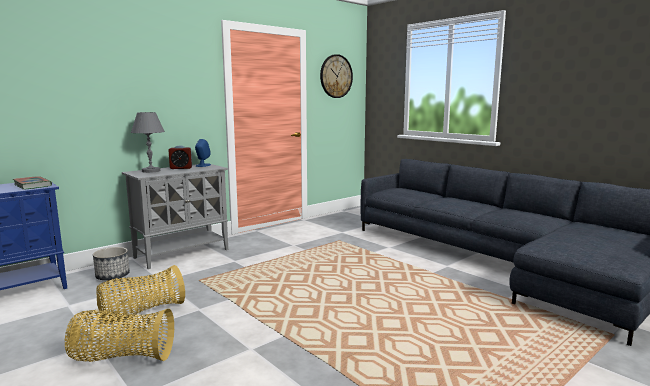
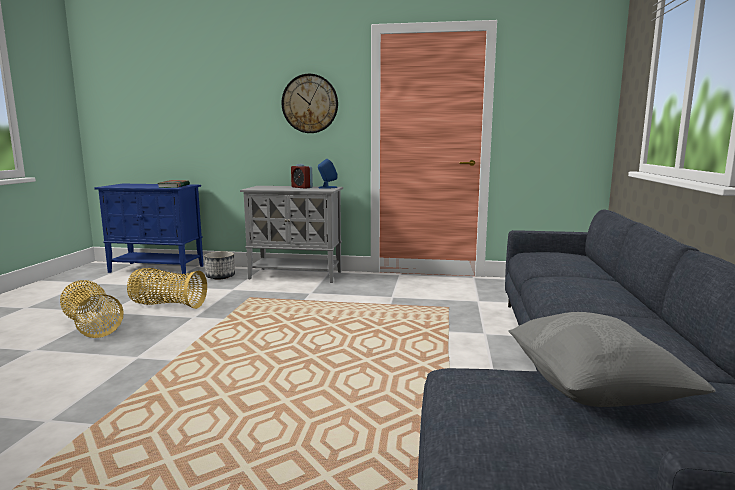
camera: 50 degrees right, 0 degrees up
grey table lamp [131,112,165,173] -> none
wall clock [320,54,353,98] -> wall clock moved to [282,74,338,133]
none -> grey pillow [508,312,716,407]

